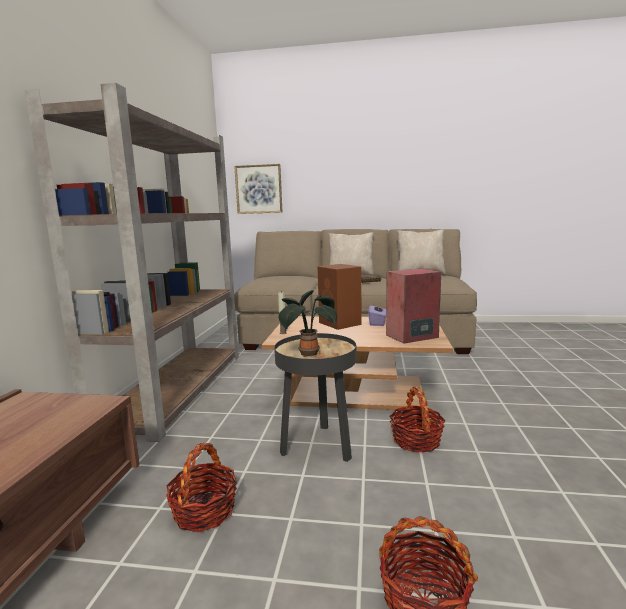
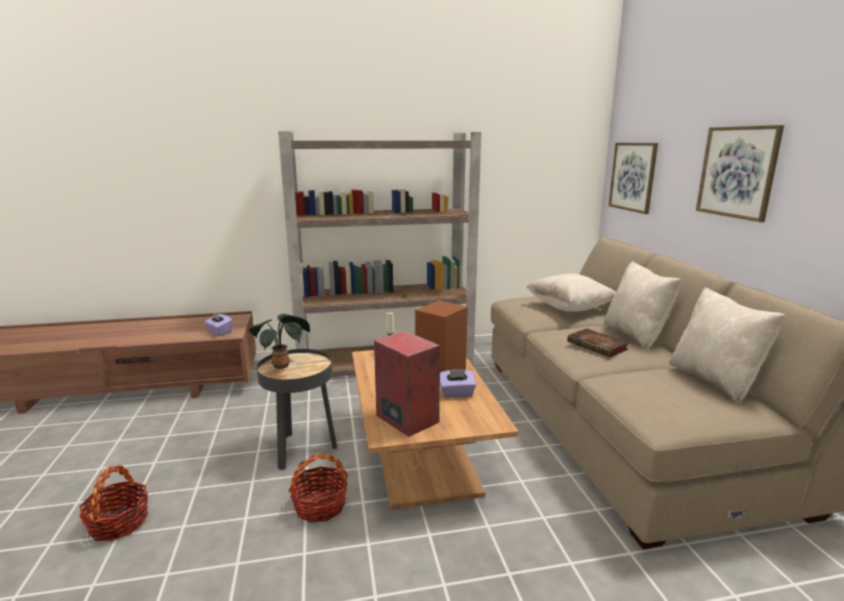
camera: 70 degrees right, 5 degrees up
basket [166,443,237,532] -> none
none -> purple tissue box [204,312,233,336]
none -> beige pillow [526,274,616,312]
none -> picture [696,125,784,222]

